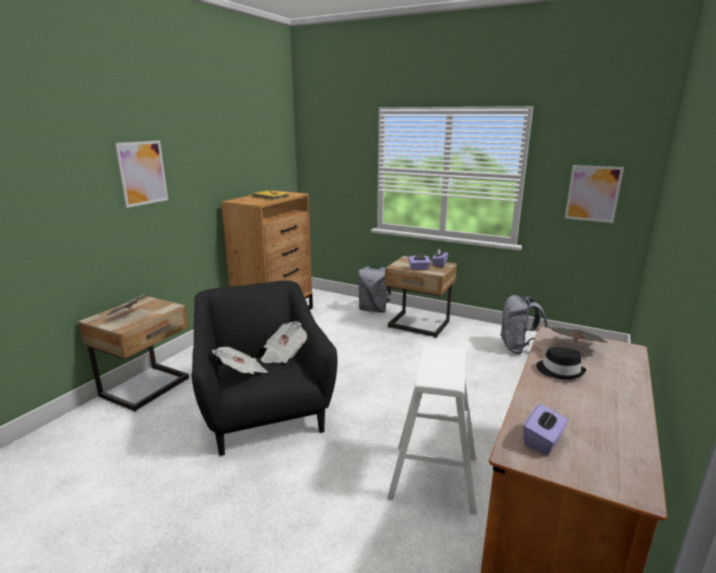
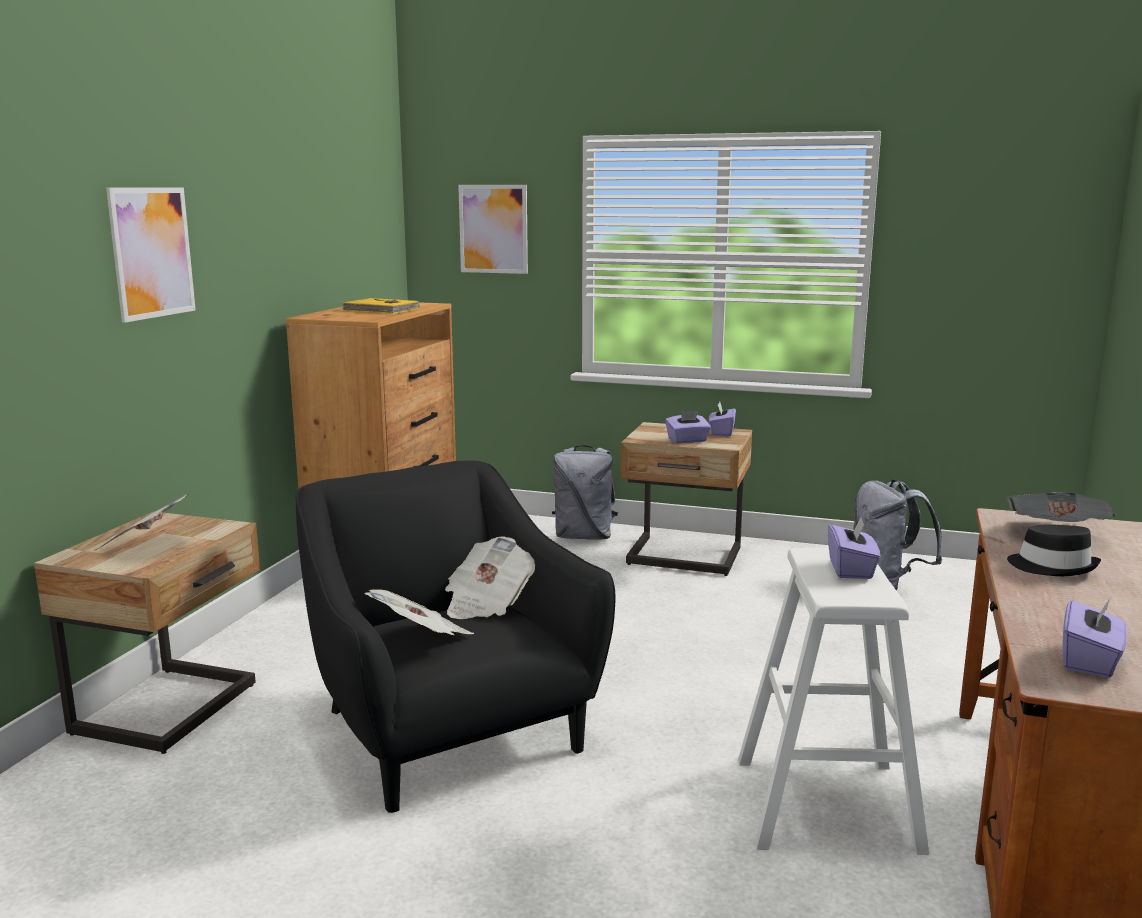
camera: 10 degrees left, 5 degrees down
picture [565,165,624,223] -> picture moved to [458,185,528,274]
none -> purple tissue box [828,517,880,579]

